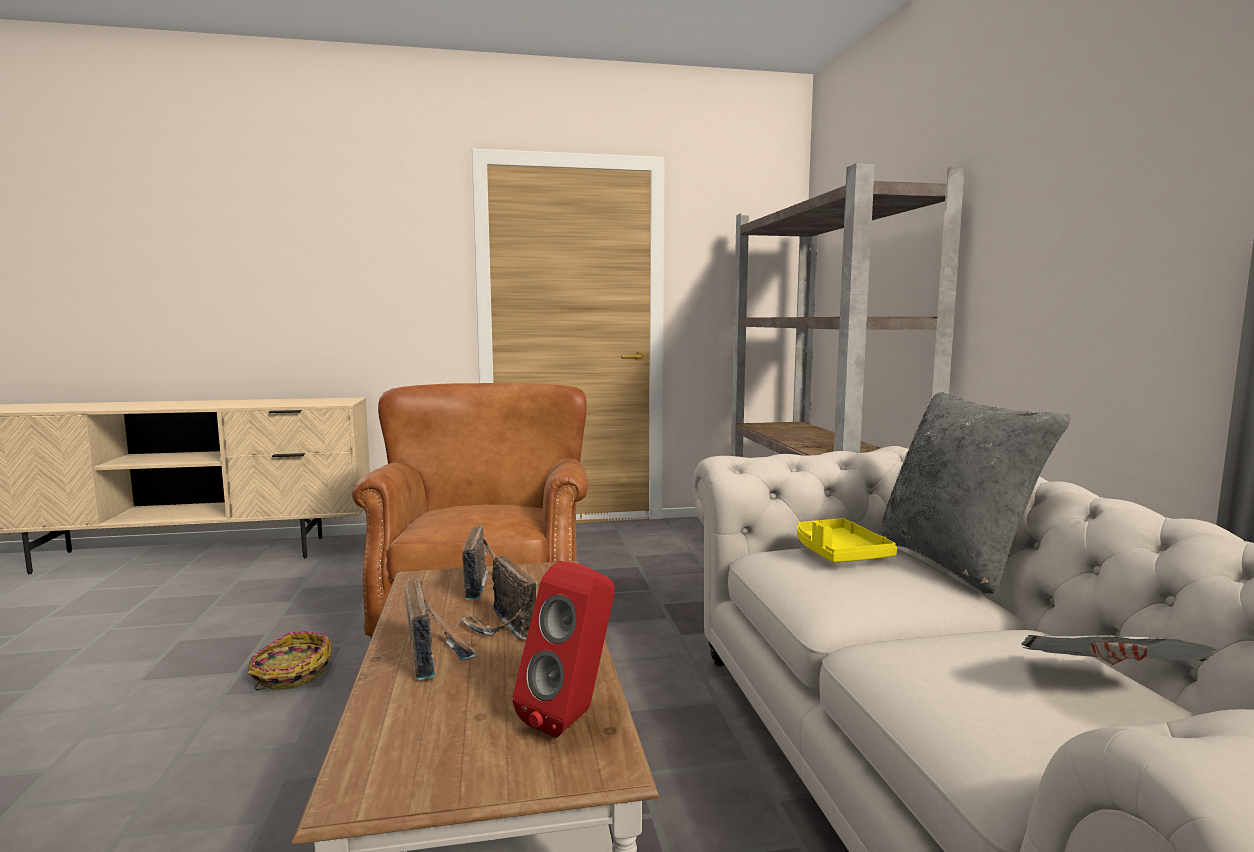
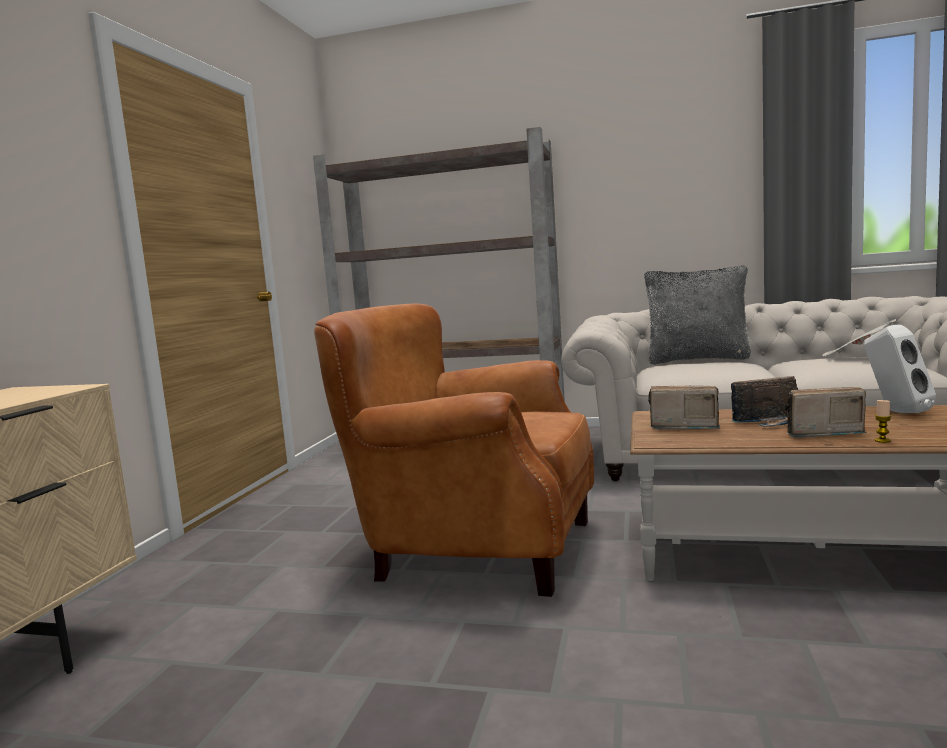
camera: 65 degrees left, 0 degrees up
basket [248,631,332,690] -> none
red speaker [513,561,615,738] -> white speaker [864,325,936,413]
yellow tray [797,518,897,563] -> none
none -> candle [874,399,891,443]

